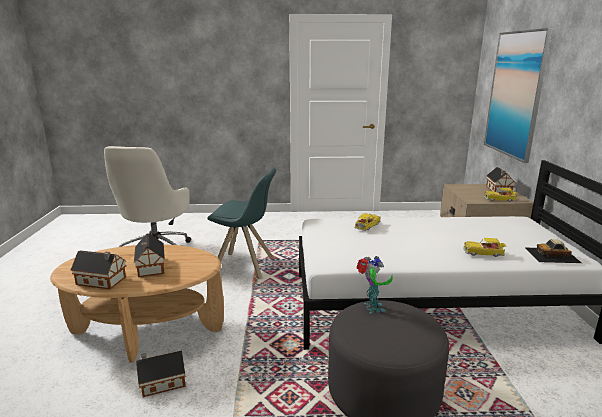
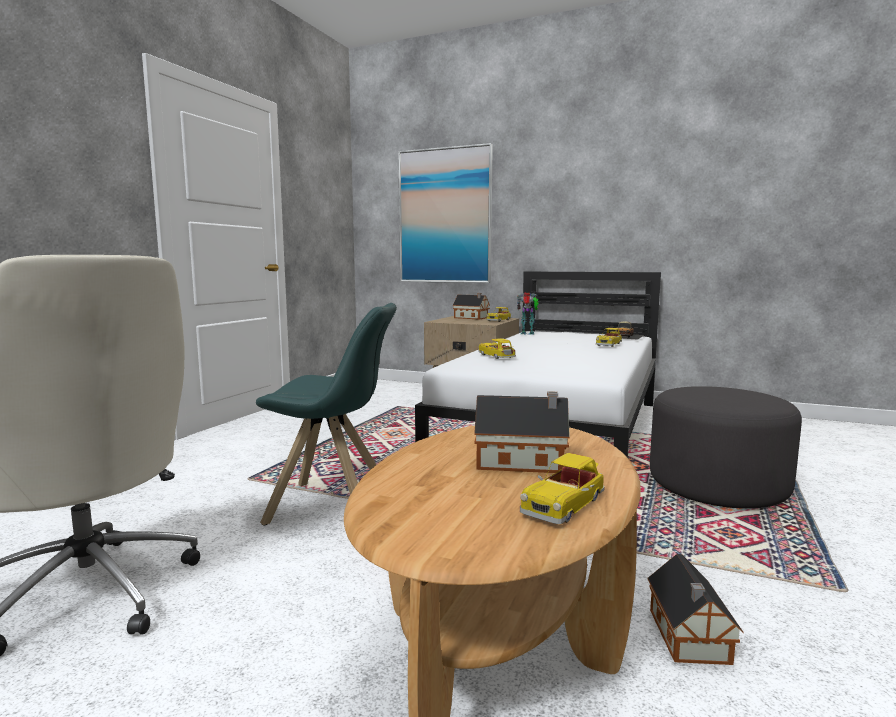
camera: 65 degrees left, 10 degrees down
toy house [70,250,127,289] -> toy car [520,453,605,524]
turquoise chair [207,168,276,279] -> turquoise chair turned 60 degrees clockwise [256,303,397,525]
toy robot [356,256,393,314] -> toy robot moved to [517,293,539,335]

